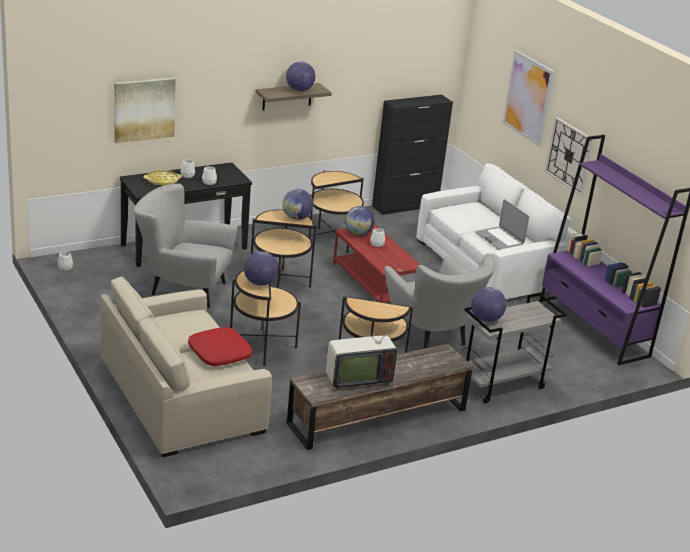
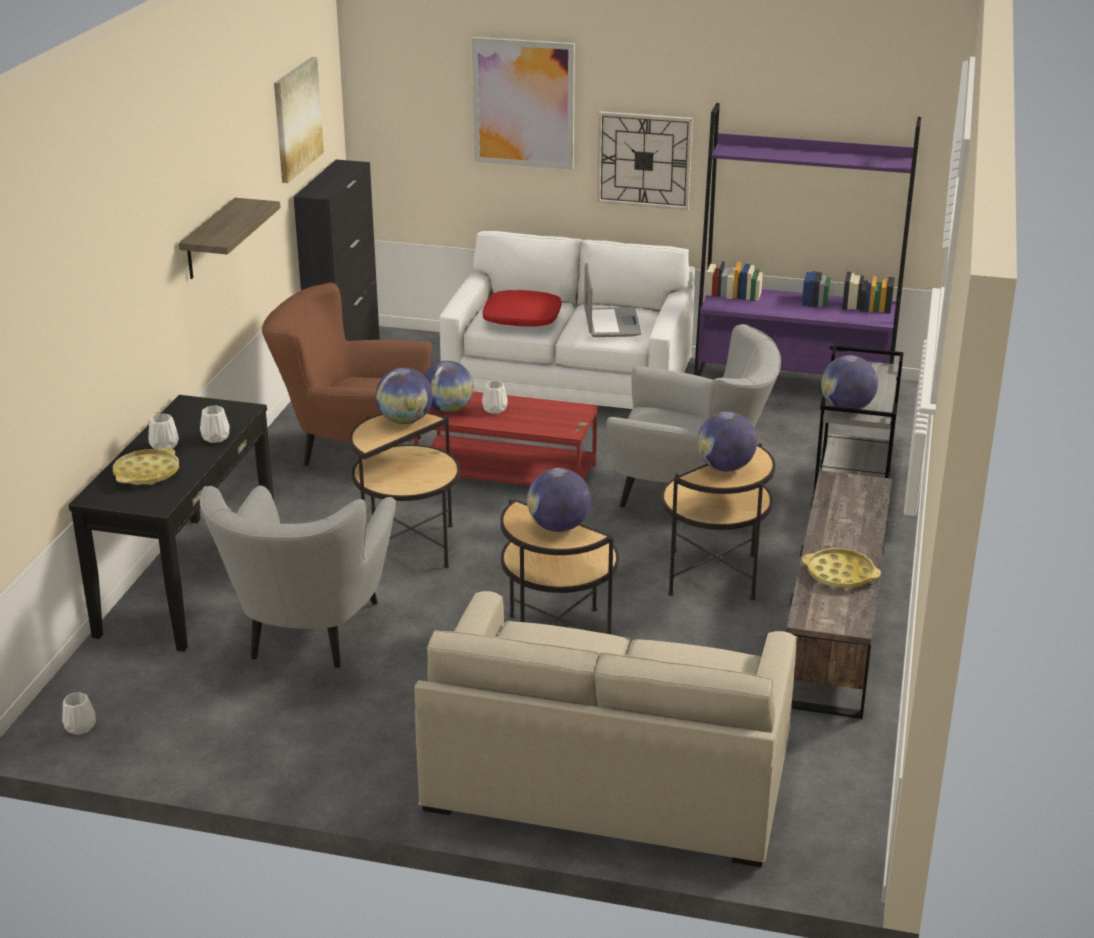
camera: 45 degrees left, 0 degrees up
picture [114,78,176,143] -> picture moved to [274,57,324,183]
grey armchair [134,183,238,308] -> grey armchair turned 45 degrees counterclockwise [200,486,396,669]
red pillow [188,327,252,366] -> red pillow moved to [482,290,562,327]
globe [286,62,315,91] -> globe moved to [697,412,757,471]
side table [309,171,364,253] -> brown armchair [262,283,432,466]
television [326,315,399,390] -> yellow tray [802,548,881,589]
laptop [475,199,529,250] -> laptop turned 105 degrees counterclockwise [584,263,642,337]

